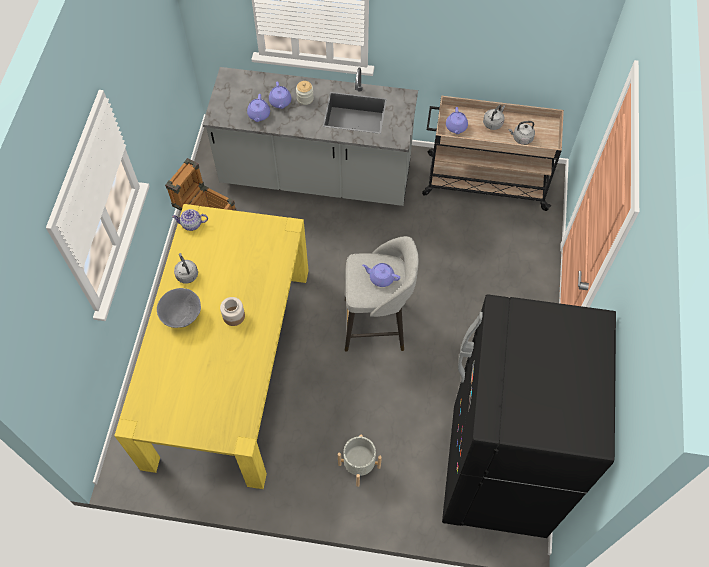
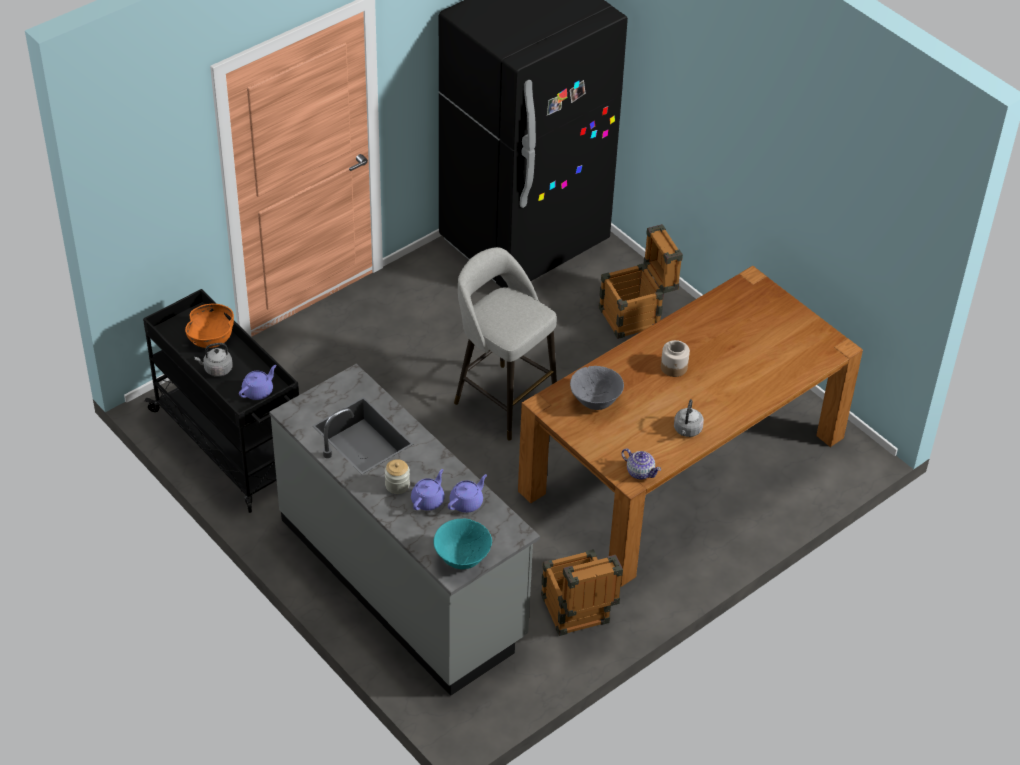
camera: 140 degrees left, 15 degrees down
yellow dining table [114,204,309,489] -> brown dining table [518,266,863,587]
grey bowl [157,288,201,328] -> grey bowl moved to [570,366,624,410]
grey planter [338,435,382,487] -> crate [599,224,683,339]
purple teapot [362,263,400,287] -> none
beige cart [422,96,564,211] -> black cart [143,289,299,513]
grey kettle [509,121,535,145] -> orange bowl [185,304,234,348]
none -> turquoise bowl [433,519,492,569]

